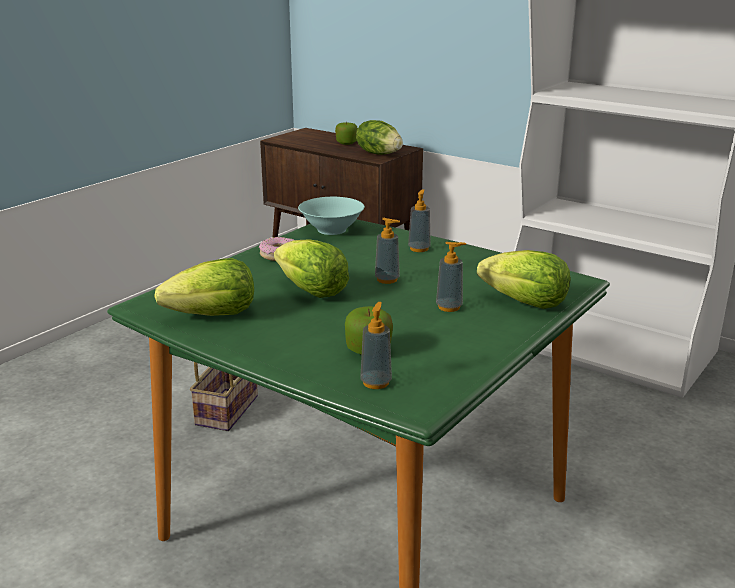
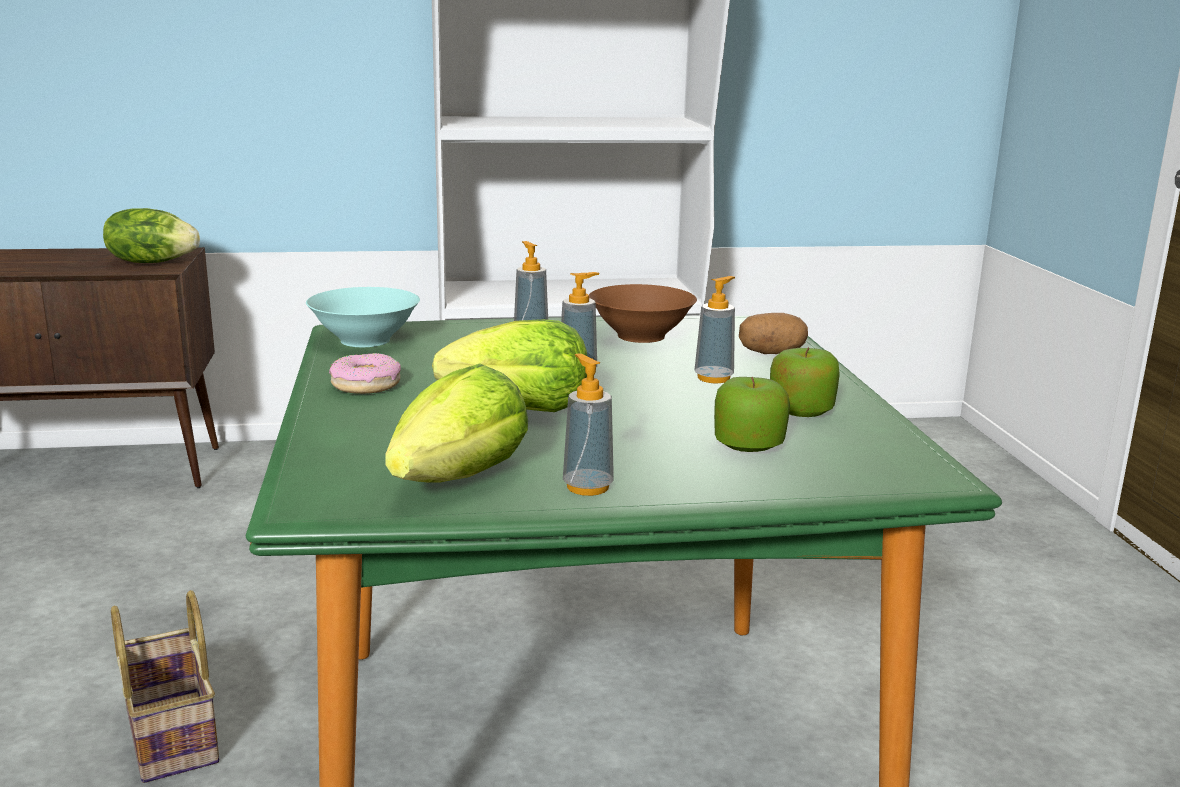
camera: 45 degrees left, 5 degrees down
apple [335,122,358,145] -> apple moved to [770,347,840,417]
soap dispenser [360,302,392,389] -> soap dispenser moved to [563,354,614,496]
lettuce [477,250,571,309] -> potato [739,313,808,354]
none -> brown bowl [589,284,697,343]

